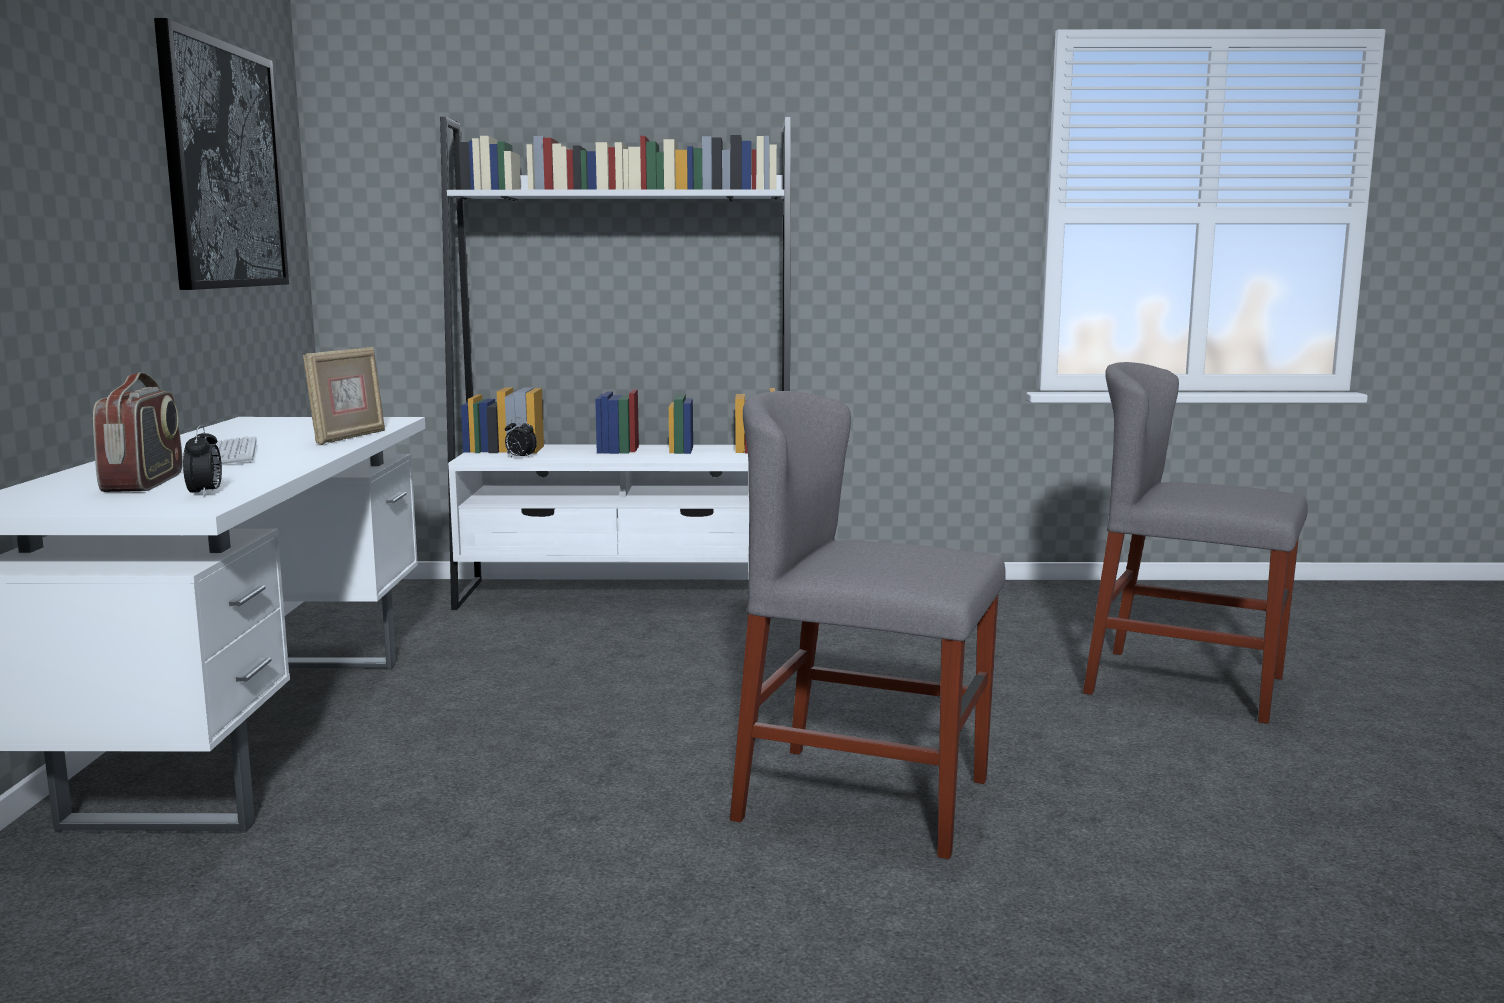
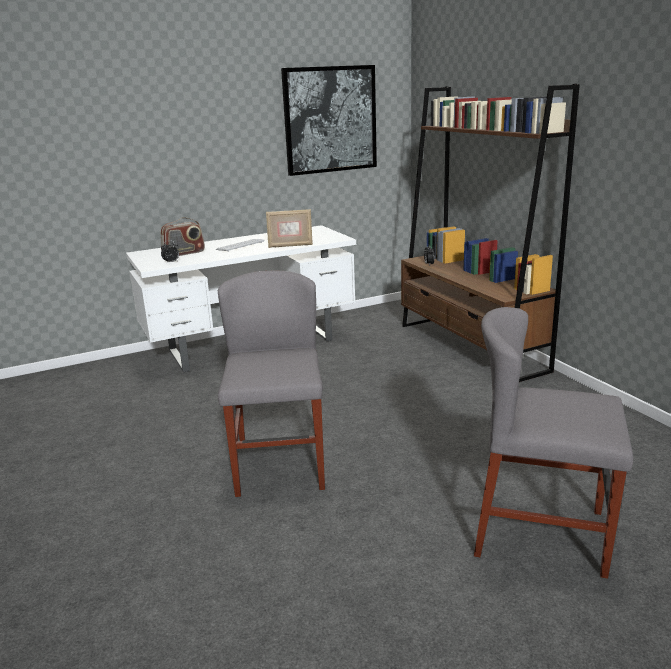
camera: 65 degrees right, 10 degrees up
white bookcase [440,117,791,610] -> brown bookcase [401,84,580,382]
grey chair [1083,362,1308,724] -> grey chair turned 75 degrees counterclockwise [474,307,633,579]

